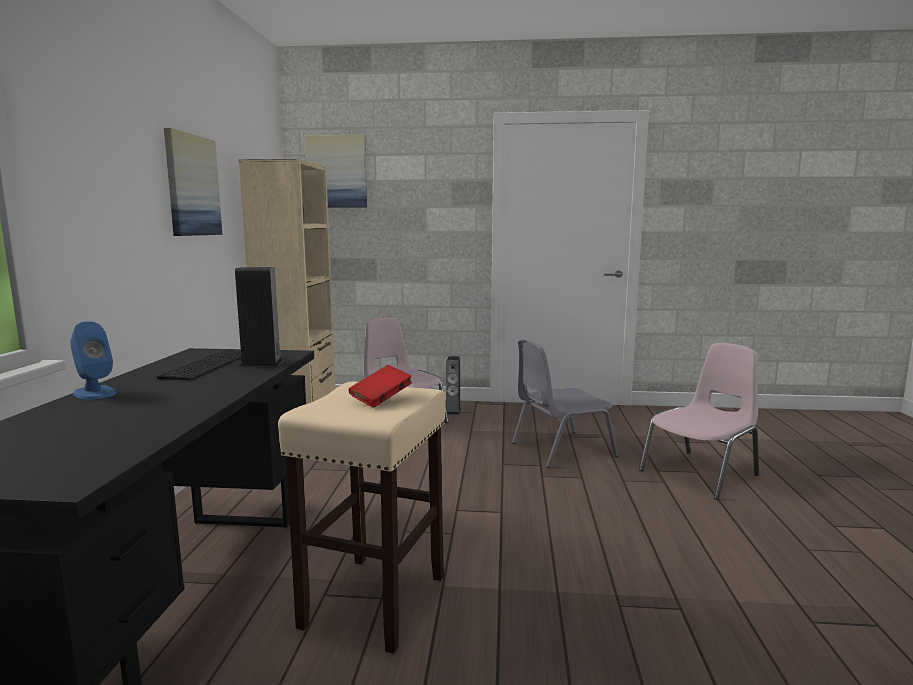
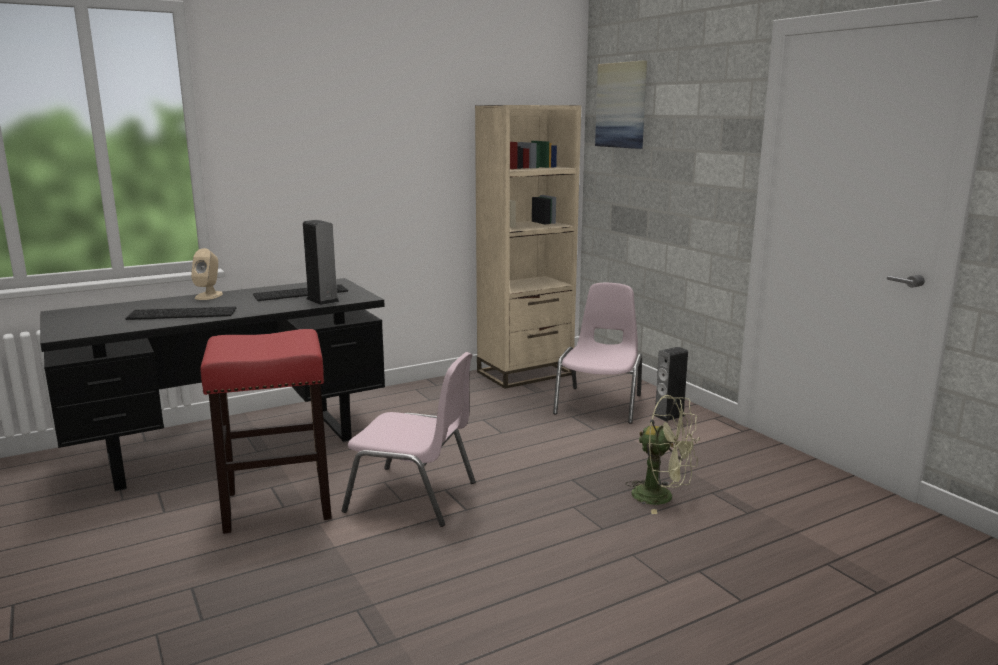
camera: 55 degrees right, 5 degrees up
blue speaker [70,321,116,400] -> beige speaker [191,248,223,300]
picture [163,128,222,236] -> none
beige stool [278,382,446,654] -> red stool [200,329,332,534]
red book [349,365,412,407] -> none
grey chair [512,339,618,468] -> green fan [626,395,700,514]
pink chair [639,343,759,500] -> pink chair moved to [342,352,476,527]
none -> keyboard [126,307,236,320]

